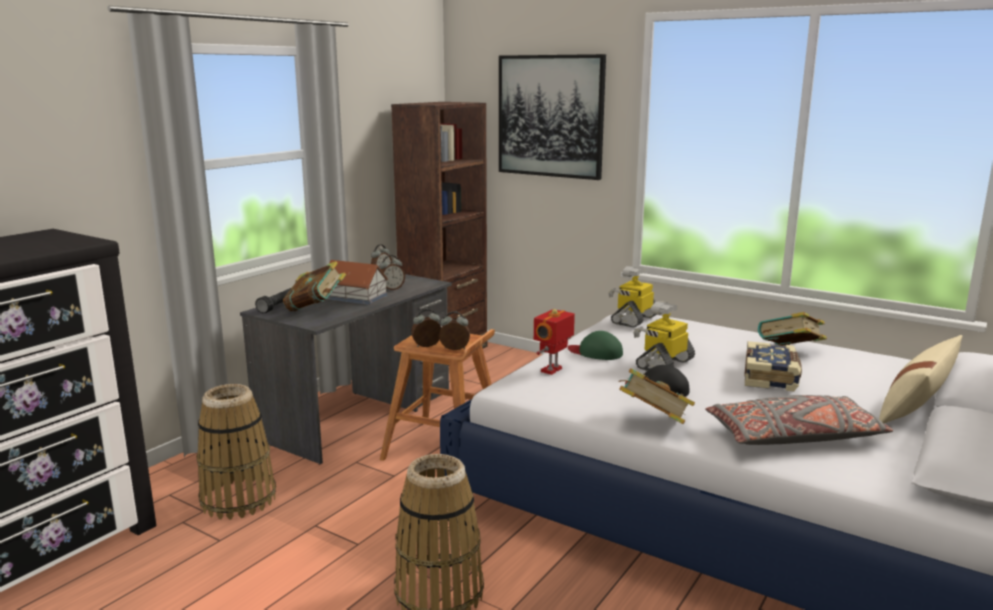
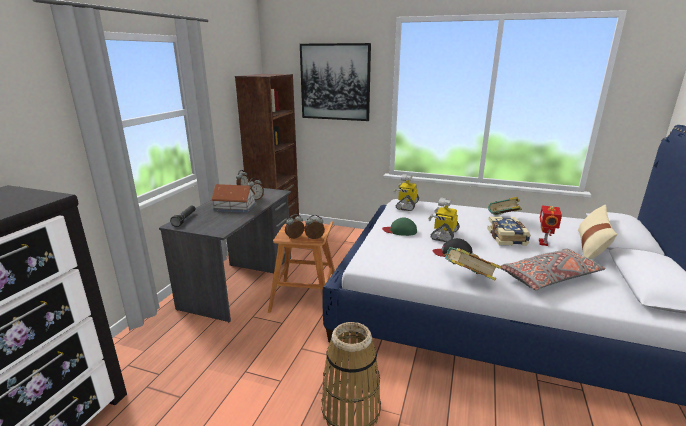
camera: 15 degrees left, 5 degrees up
basket [196,384,276,520] -> none
book [283,261,346,311] -> none
toy robot [534,309,575,375] -> toy robot moved to [539,206,562,246]

